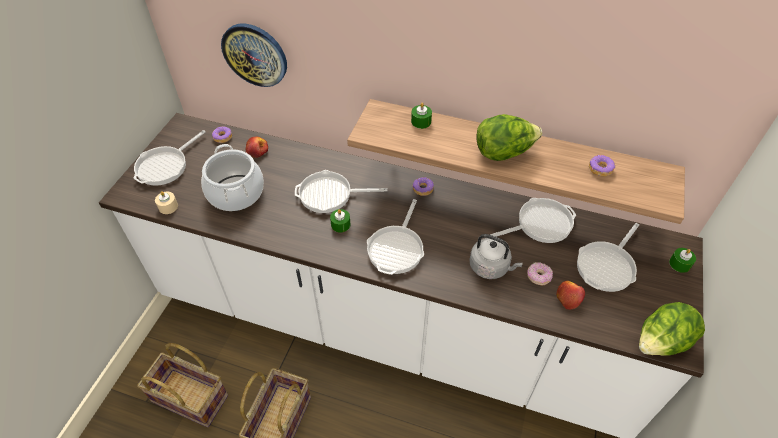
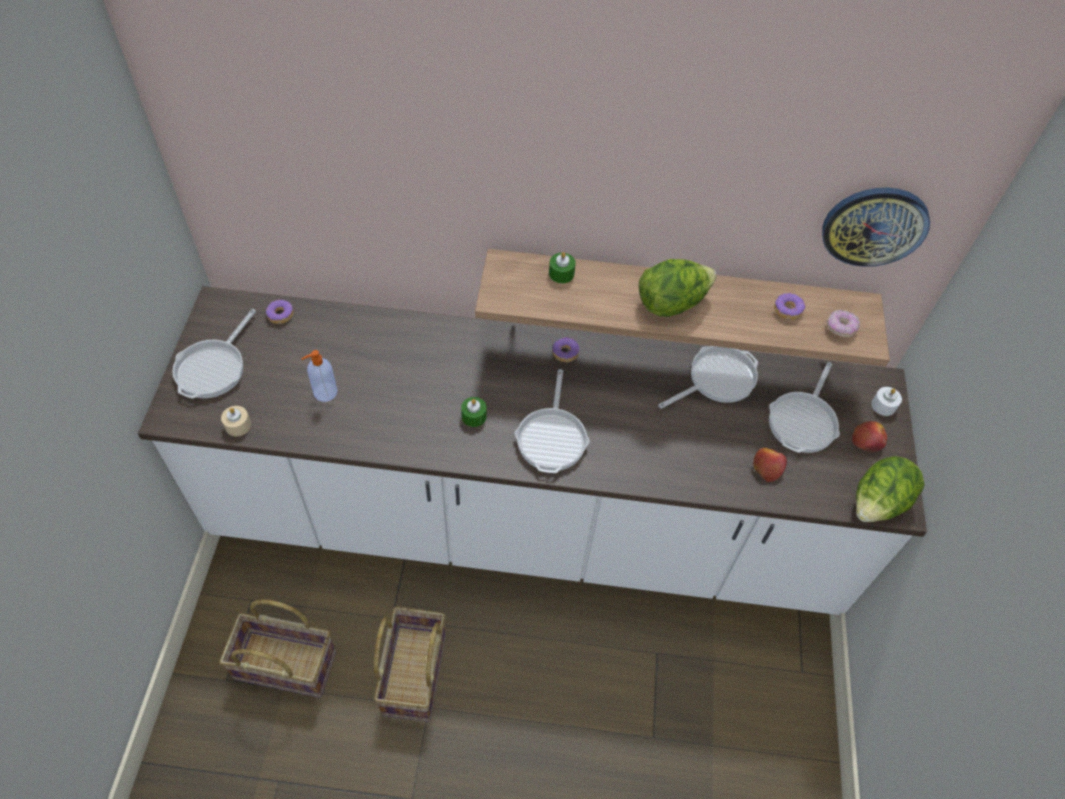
camera: 15 degrees left, 5 degrees up
cooking pot [201,144,264,211] -> soap dispenser [301,350,338,402]
wall clock [221,24,287,87] -> wall clock moved to [822,188,930,267]
apple [246,136,268,158] -> apple moved to [852,421,887,452]
frying pan [295,170,387,213] -> none
grey kettle [469,234,523,279] -> none
donut [527,262,553,285] -> donut moved to [827,310,860,338]
green candle [669,248,696,273] -> white candle [871,387,902,416]

